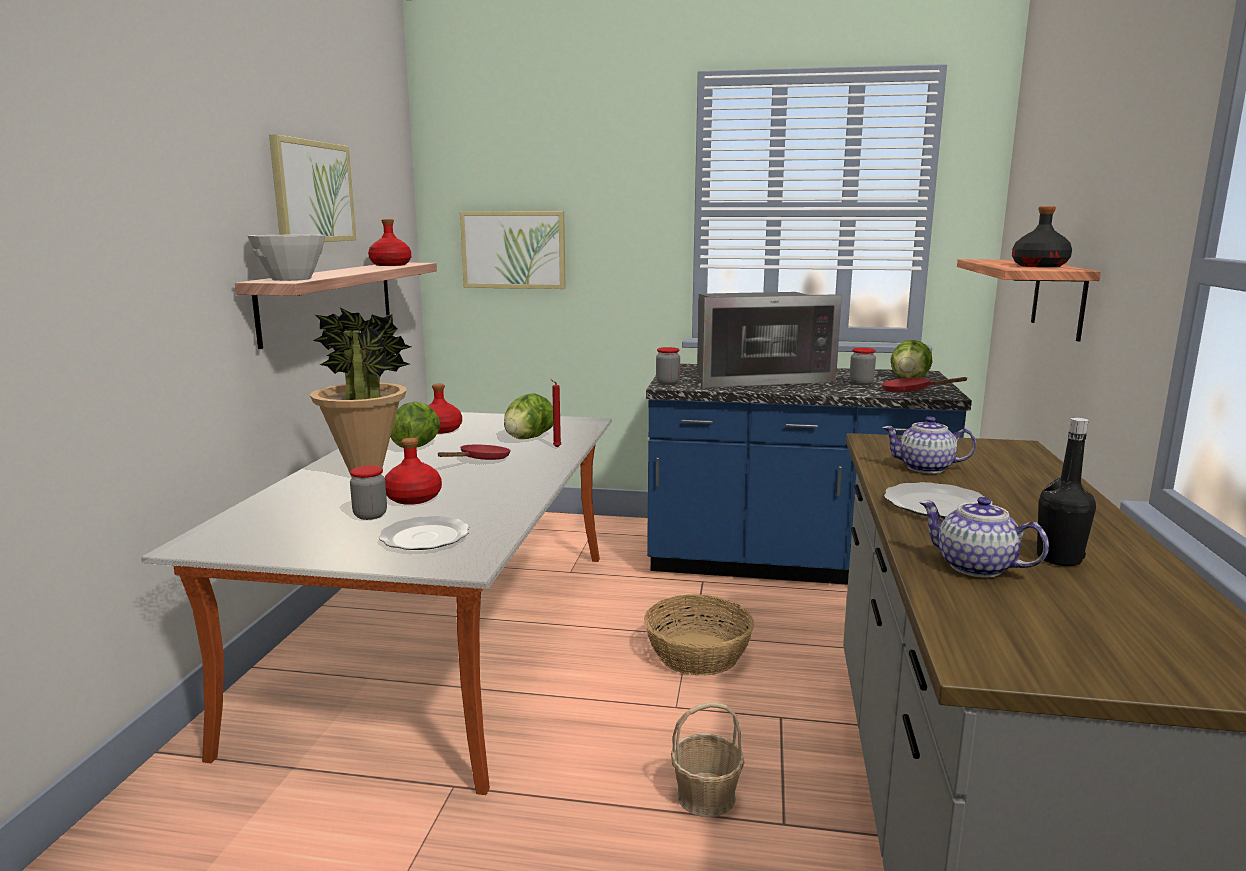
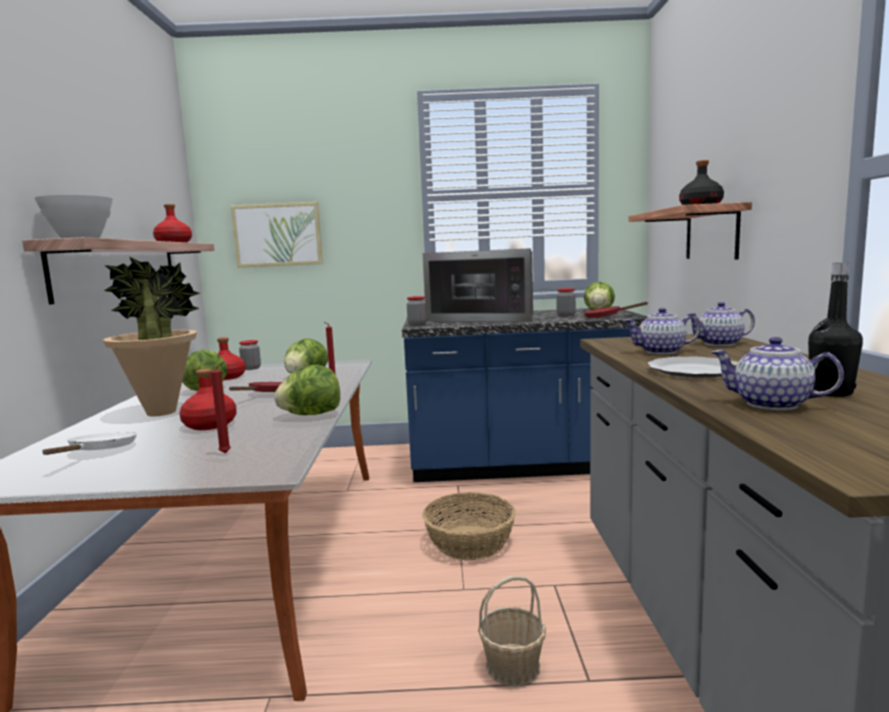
camera: 10 degrees left, 5 degrees down
picture [269,135,356,242] -> none
jar [350,465,387,520] -> jar moved to [239,340,261,370]
plate [379,516,469,550] -> red candle [211,362,231,453]
microwave [697,292,842,388] -> microwave turned 45 degrees clockwise [423,248,533,322]
none -> white frying pan [42,432,137,455]
none -> lettuce [274,365,340,415]
none -> teapot [686,302,755,346]

